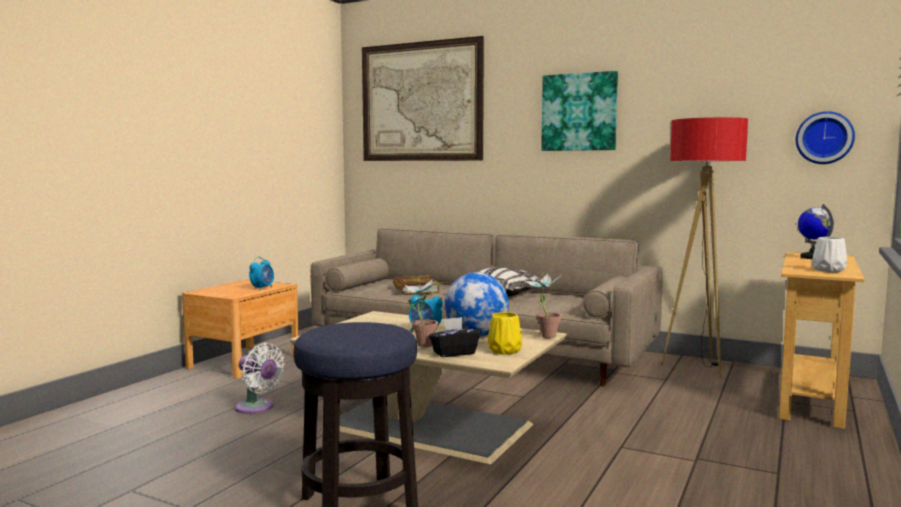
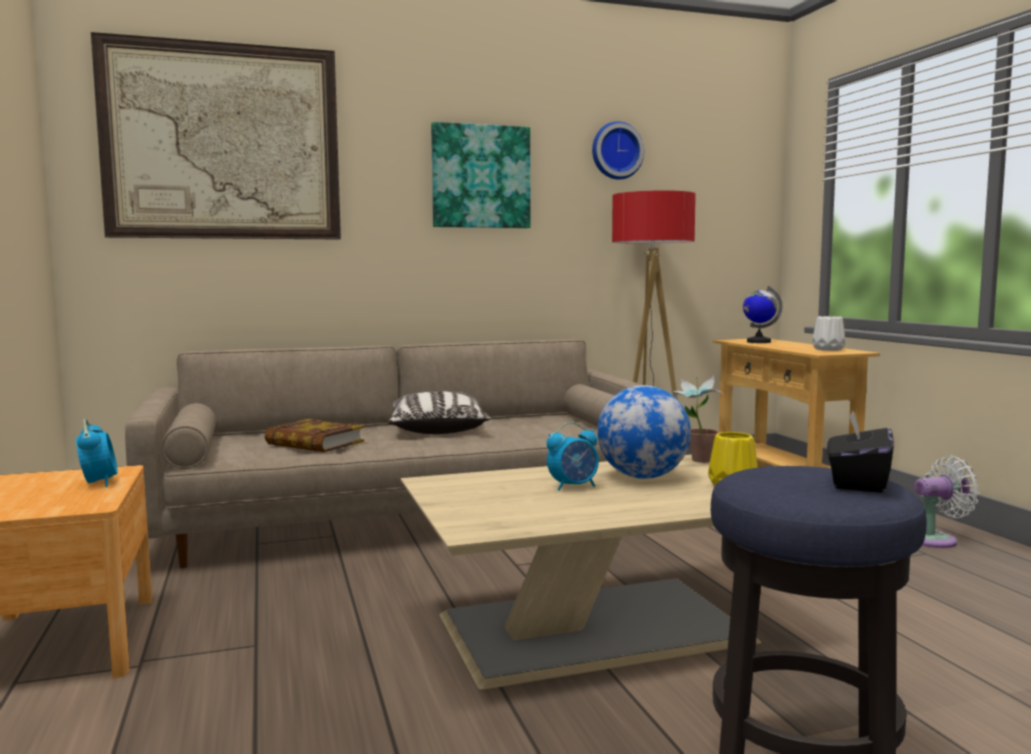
camera: 45 degrees left, 0 degrees up
white fan [235,343,285,414] -> white fan moved to [914,456,980,548]
potted plant [396,278,438,347] -> none
black tissue box [429,317,480,357] -> black tissue box moved to [827,411,894,493]
wall clock [795,111,855,164] -> wall clock moved to [592,121,644,180]

